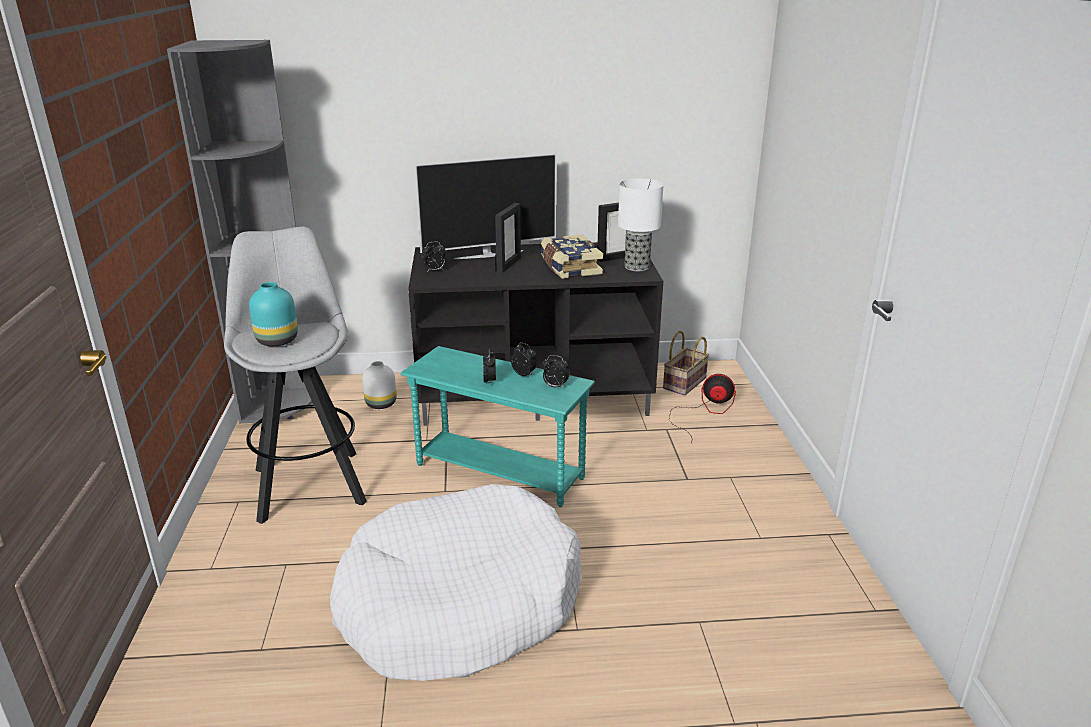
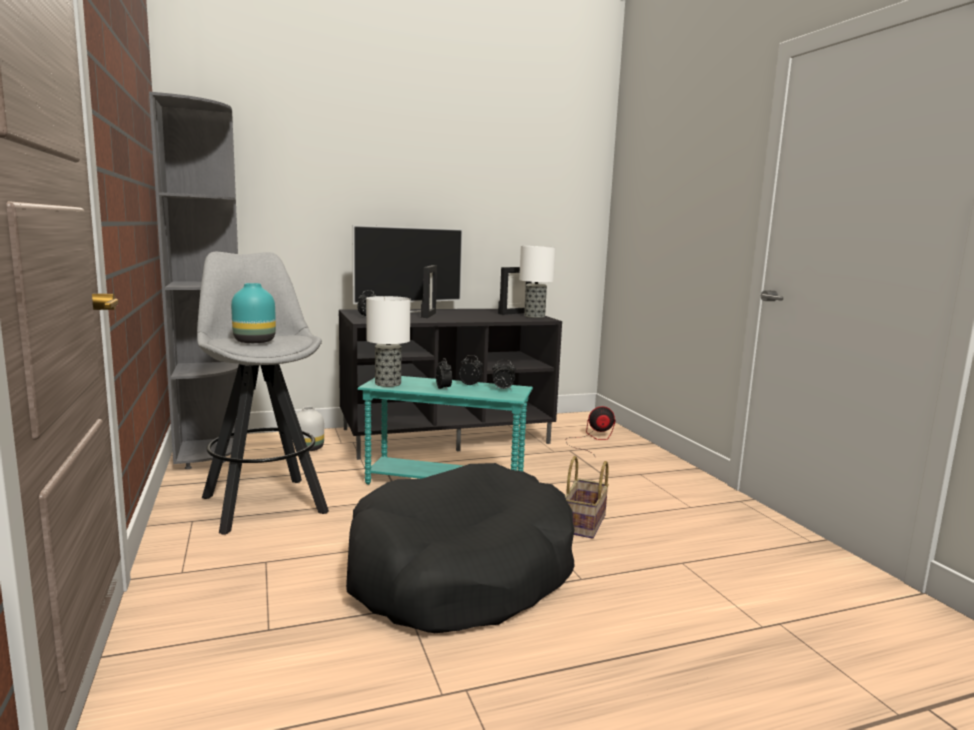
camera: 15 degrees left, 15 degrees down
white dog bed [330,484,582,681] -> black dog bed [346,463,575,633]
book [541,234,603,279] -> none
basket [663,331,709,395] -> basket moved to [565,456,609,539]
none -> table lamp [366,296,410,387]

